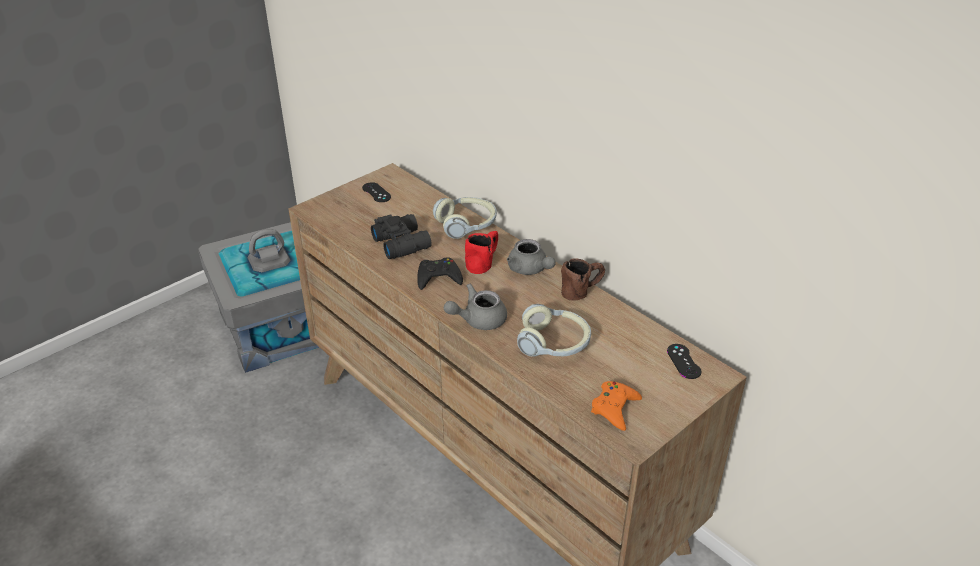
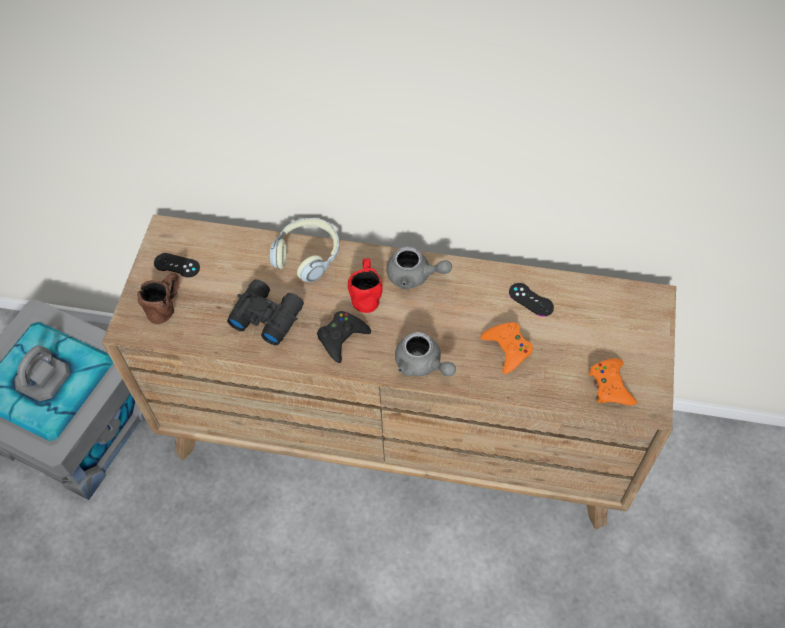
camera: 35 degrees left, 20 degrees up
grey teapot [444,284,507,330] -> grey teapot turned 75 degrees counterclockwise [395,332,456,376]
headphones [517,304,591,357] -> orange game controller [480,322,533,374]
brown mug [561,258,605,301] -> brown mug moved to [137,273,179,324]
black game controller [667,344,701,379] -> black game controller moved to [509,283,554,317]

